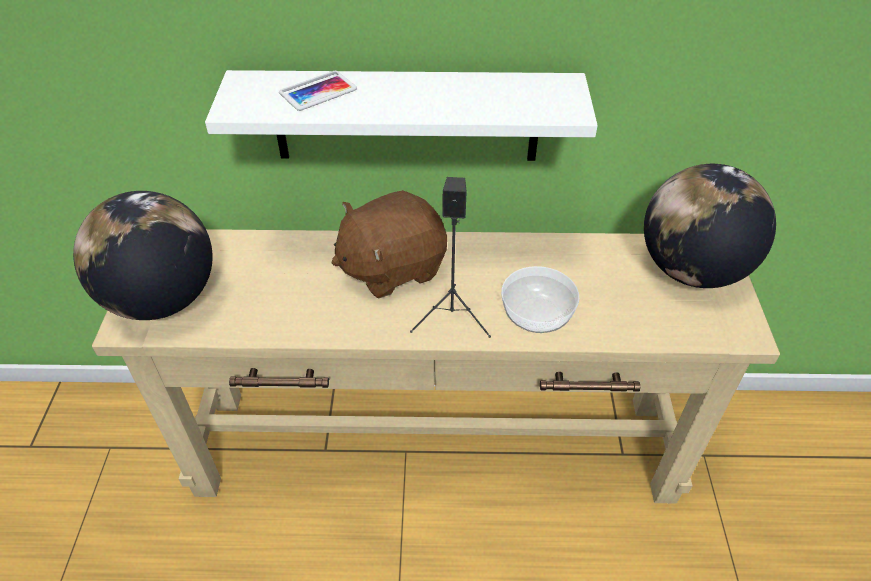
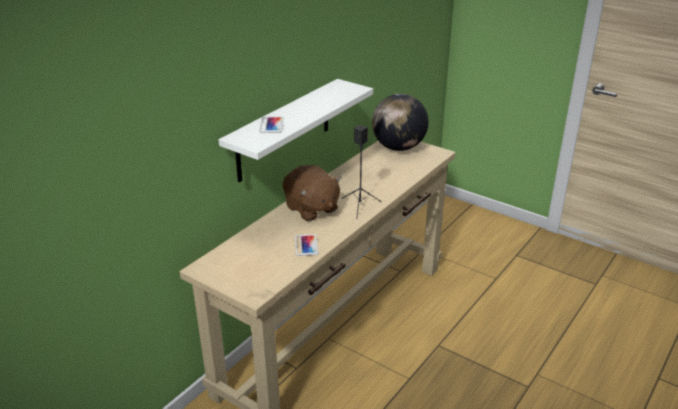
camera: 55 degrees left, 15 degrees down
globe [73,191,213,320] -> none
brown plush toy [332,190,447,299] -> brown plush toy turned 45 degrees counterclockwise [283,165,342,221]
bowl [501,266,579,333] -> none
none -> phone [295,234,318,256]

